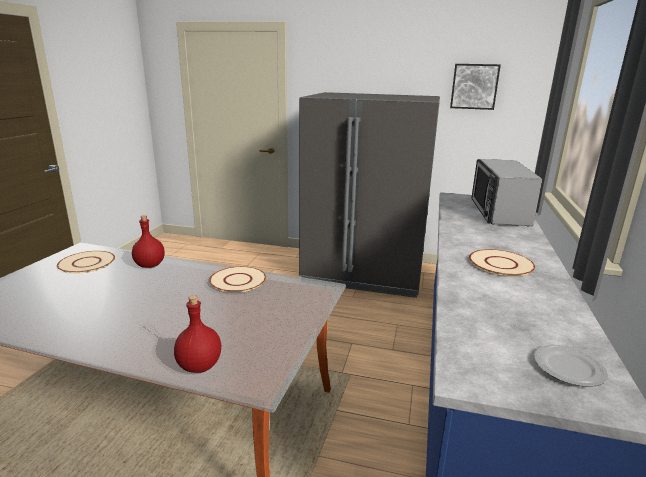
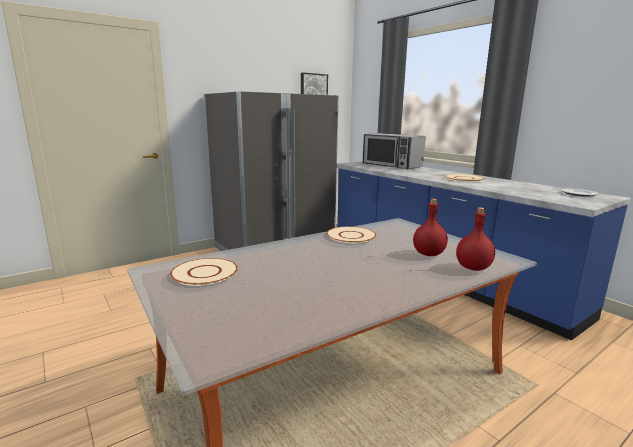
camera: 50 degrees left, 5 degrees down
red bottle [132,215,165,268] -> red bottle moved to [413,198,448,256]

